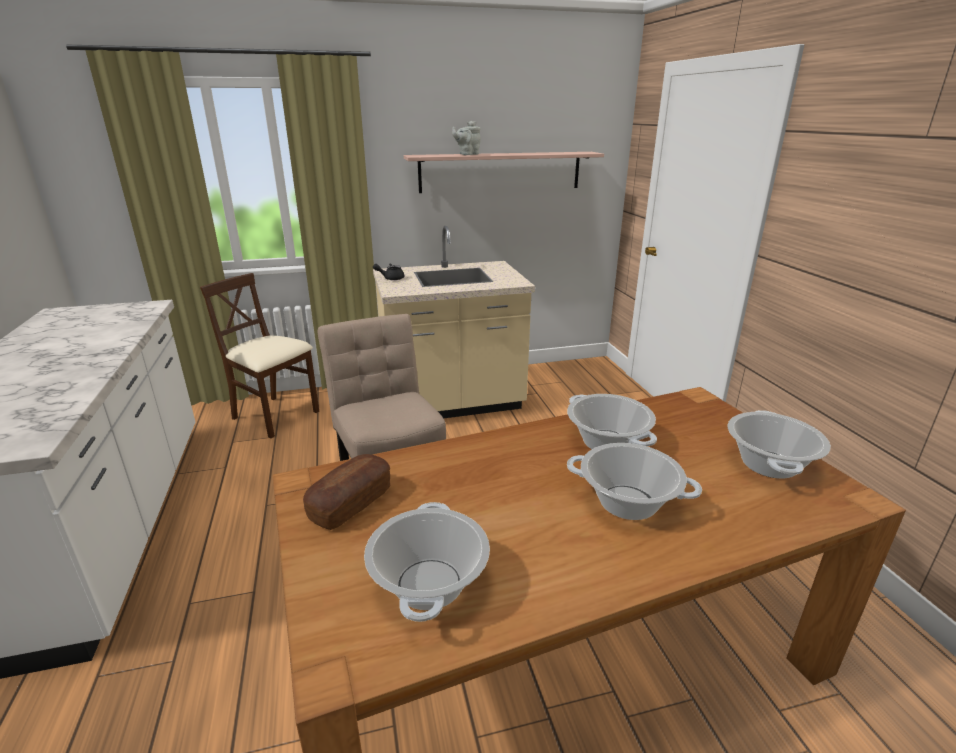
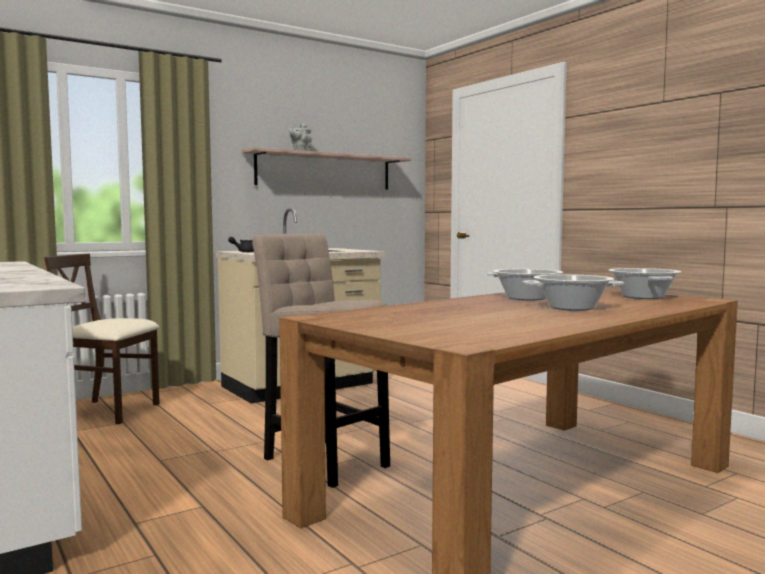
camera: 20 degrees left, 20 degrees down
bread [303,454,390,530] -> none
cooking pot [364,502,490,622] -> none

